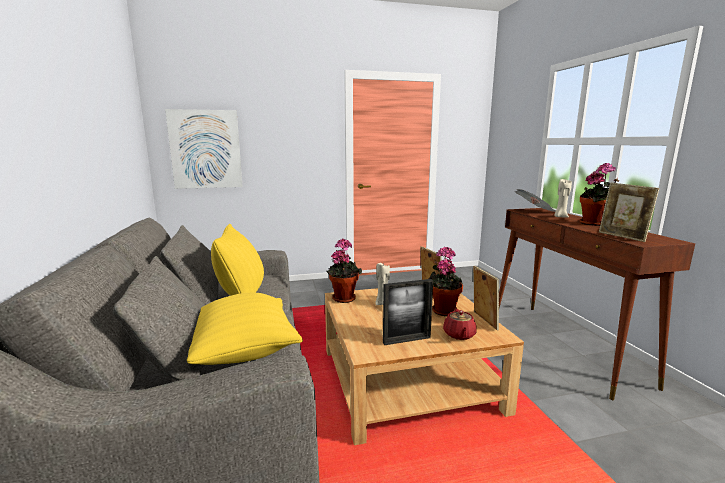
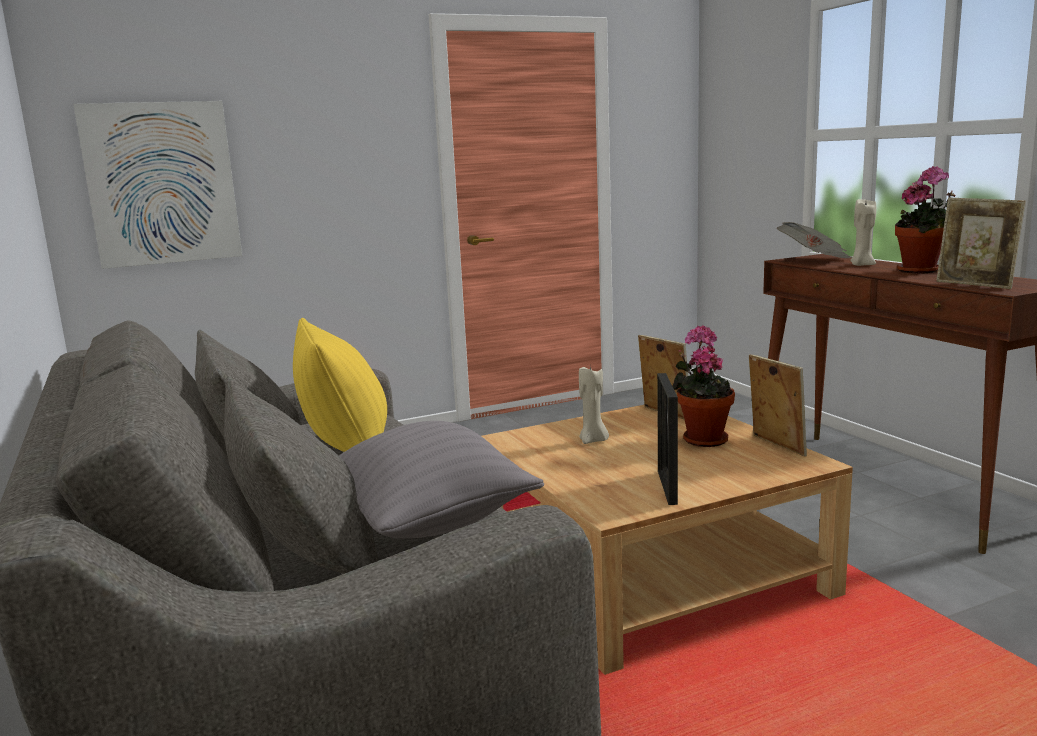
camera: 10 degrees left, 0 degrees up
yellow pillow [187,293,303,365] -> grey pillow [339,421,544,539]
potted plant [326,239,362,303] -> none
picture frame [383,279,433,345] -> picture frame turned 120 degrees clockwise [657,373,678,505]
red teapot [443,309,477,340] -> none

